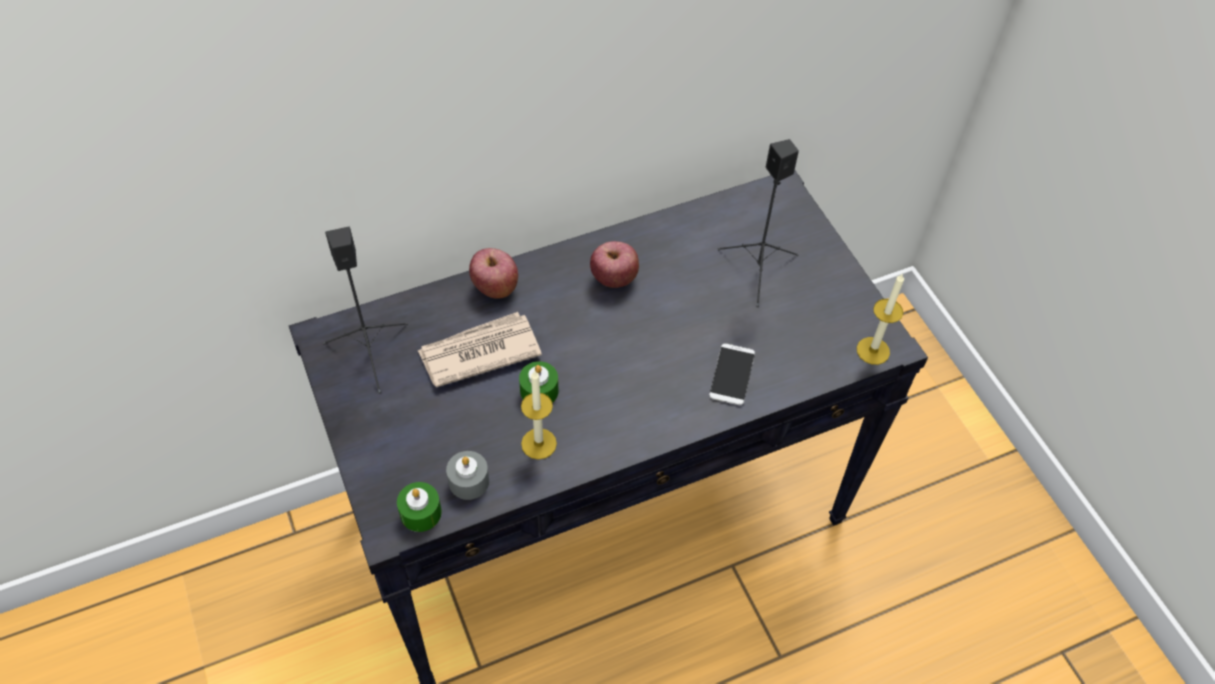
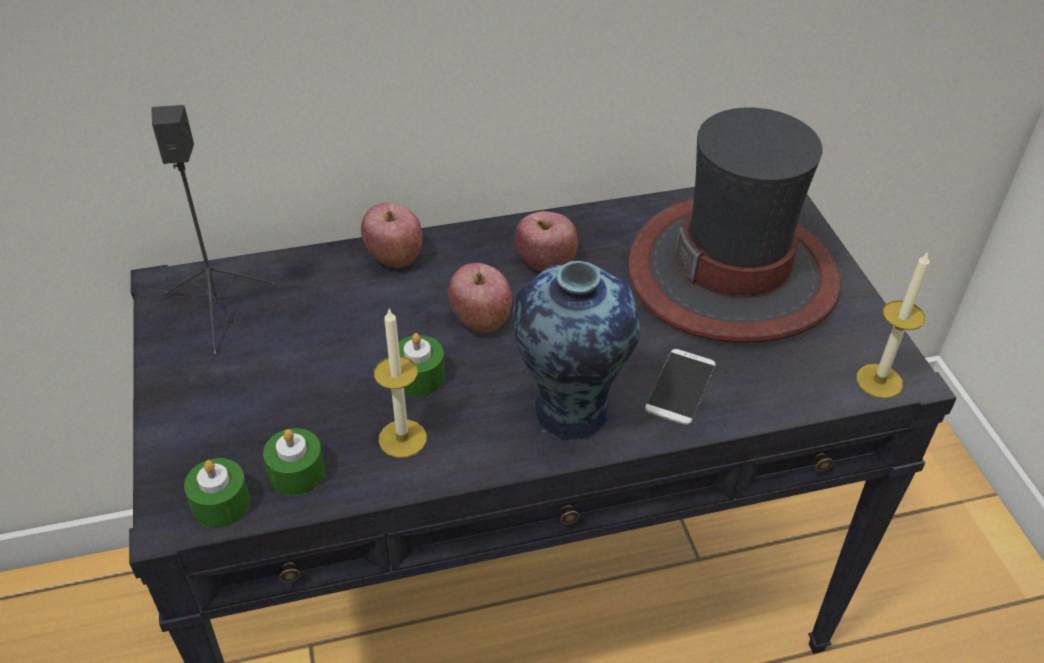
camera: 10 degrees right, 10 degrees down
newspaper [418,312,542,387] -> none
grey candle [446,451,489,500] -> green candle [263,428,325,496]
black speaker [718,139,799,307] -> hat [628,107,840,343]
none -> apple [448,263,512,333]
none -> vase [513,261,640,441]

